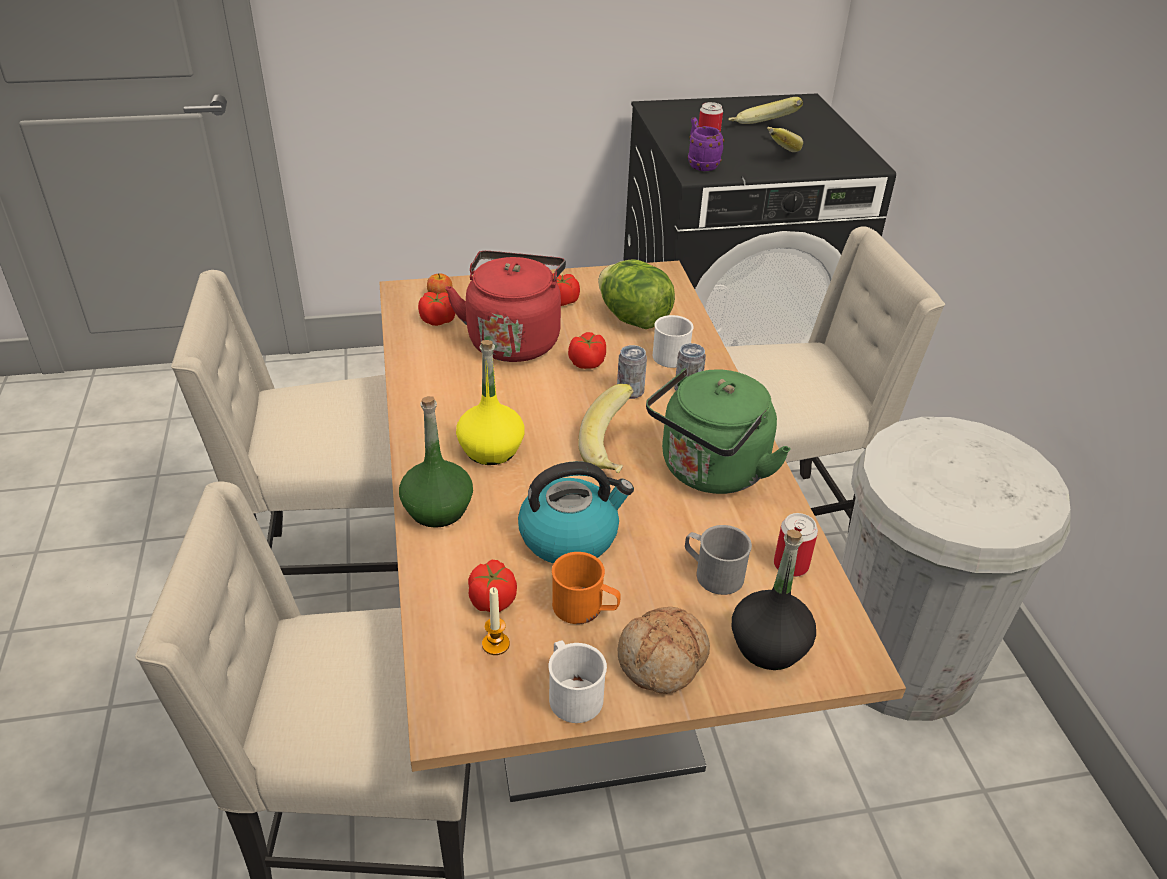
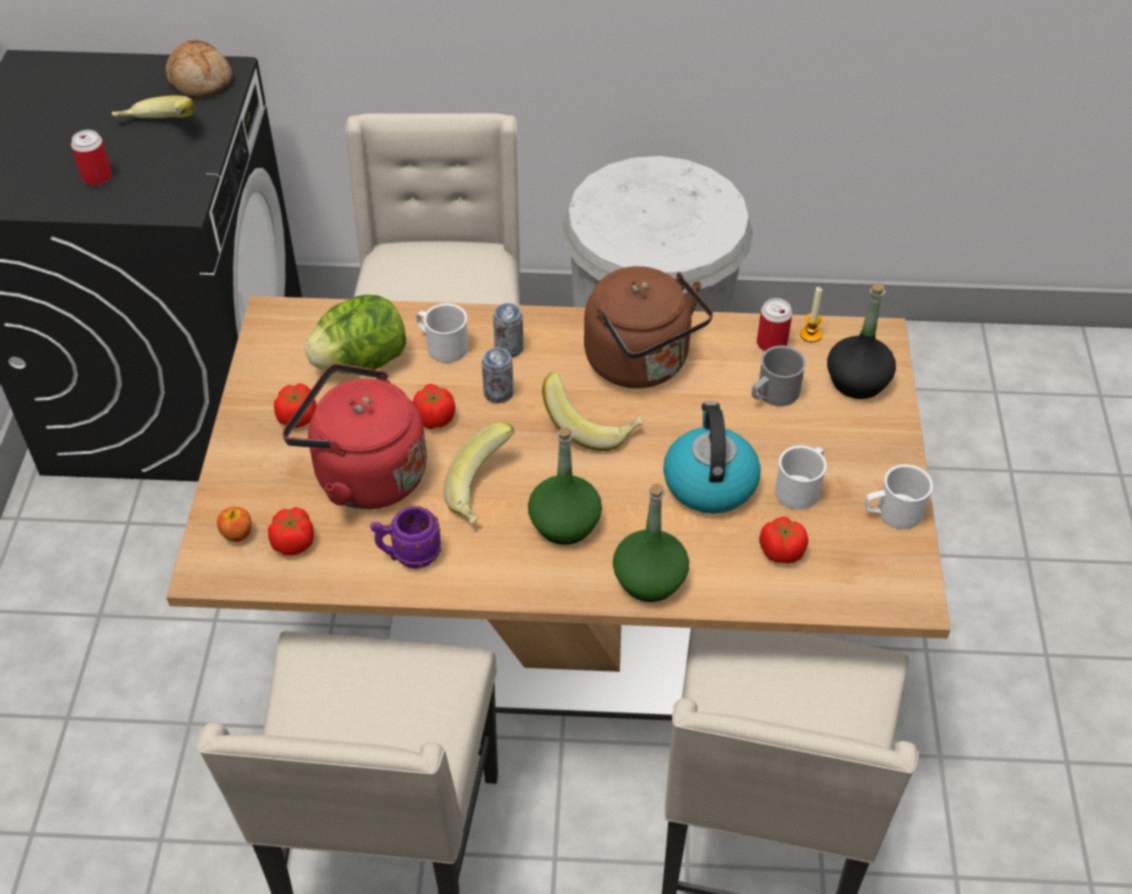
camera: 75 degrees left, 10 degrees up
yellow bottle [456,340,525,465] -> green bottle [528,428,602,545]
candle [482,587,510,655] -> candle moved to [800,287,822,343]
orange mug [552,552,621,624] -> white mug [775,446,827,510]
bread [618,607,710,694] -> bread moved to [166,40,232,98]
green kettle [646,368,791,494] -> brown kettle [584,266,713,388]
purple mug [688,117,724,171] -> purple mug moved to [370,506,441,569]
banana [728,97,803,124] -> banana moved to [444,422,514,525]

